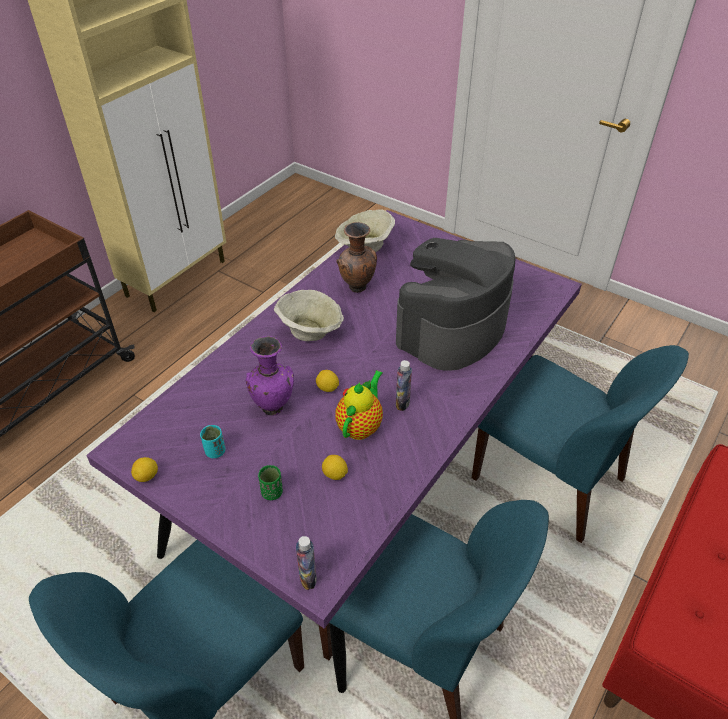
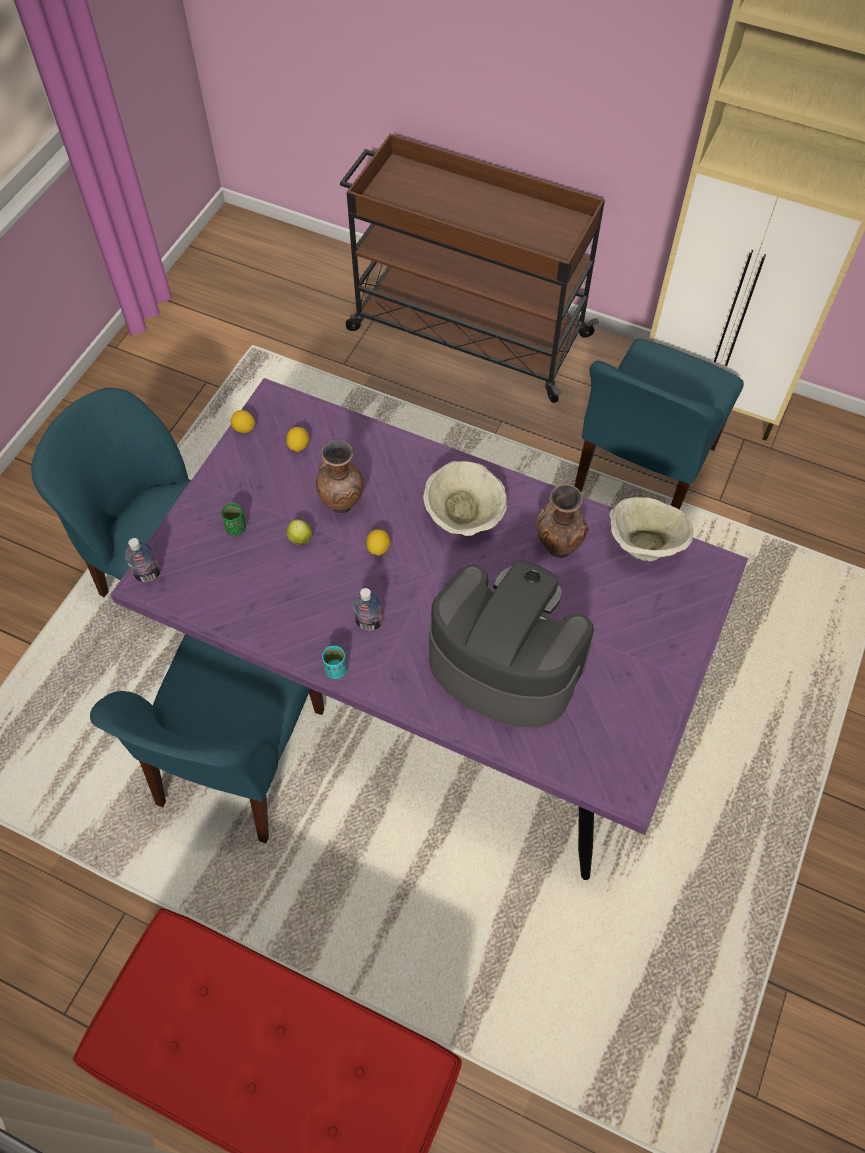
camera: 80 degrees right, 15 degrees up
turquoise cup [200,425,225,458] -> turquoise cup moved to [322,646,347,679]
purple vase [246,336,294,415] -> brown vase [316,440,364,514]
lemon [322,455,348,480] -> lemon moved to [286,427,309,452]
teapot [335,370,383,440] -> none
blue chair [472,345,689,543] -> blue chair moved to [575,338,744,510]
none -> apple [286,519,312,545]

